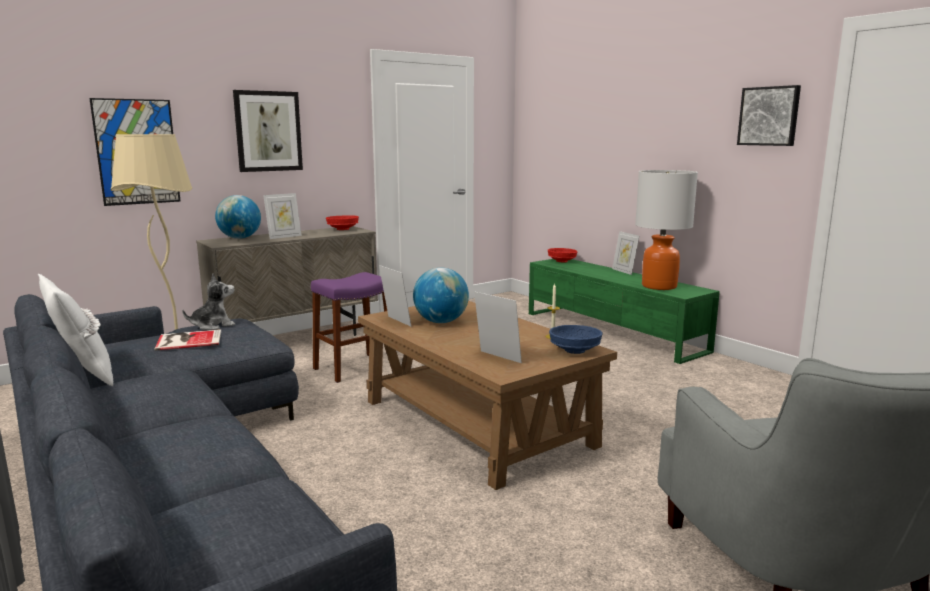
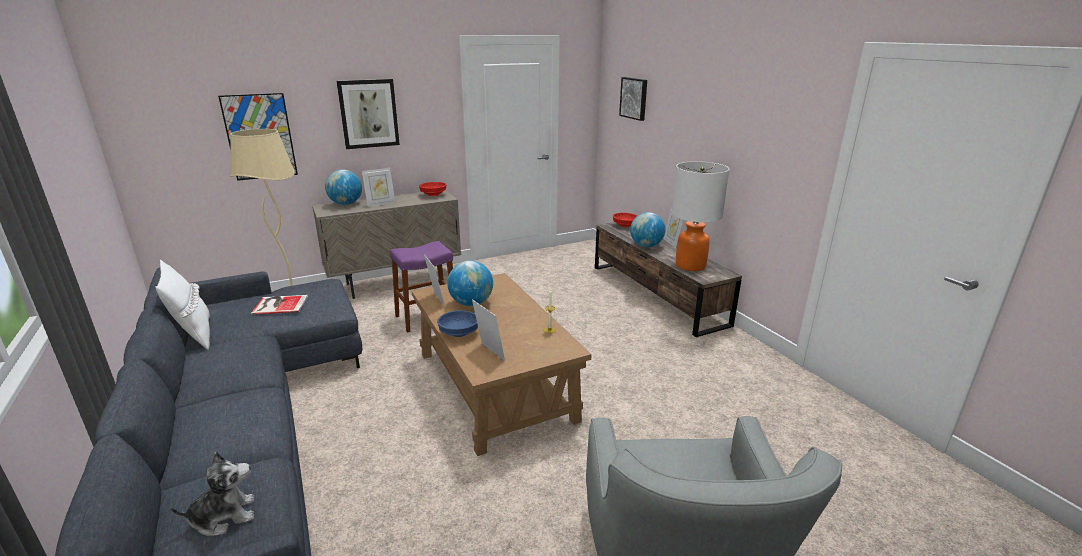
camera: 10 degrees right, 10 degrees up
plush toy [182,274,235,330] -> plush toy moved to [170,452,254,536]
green tv stand [529,259,720,364] -> brown tv stand [595,222,742,337]
blue bowl [549,325,603,354] -> blue bowl moved to [437,311,478,337]
picture [737,85,801,146] -> picture moved to [619,77,647,121]
none -> globe [630,212,666,247]

